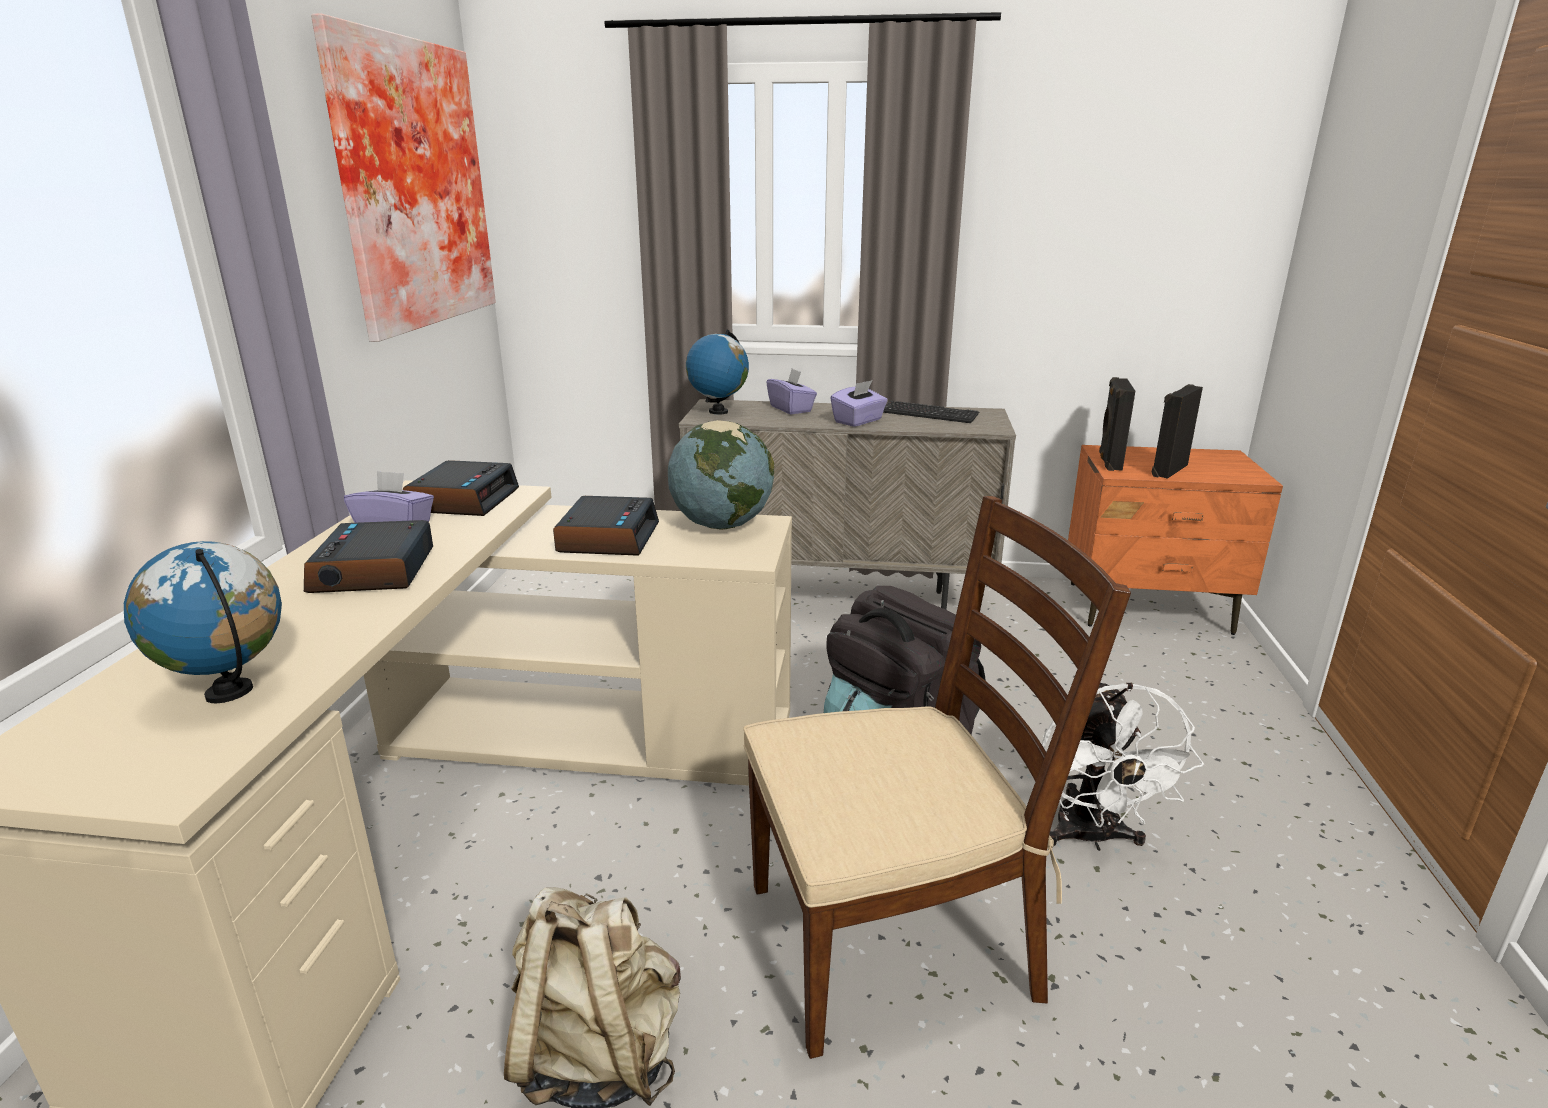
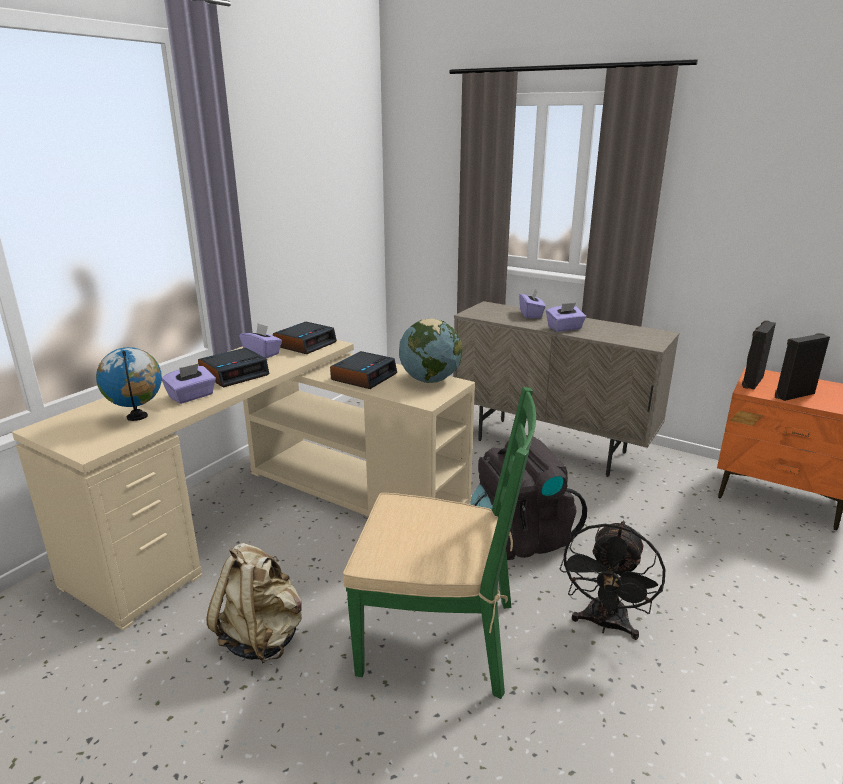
camera: 25 degrees right, 0 degrees up
alarm clock [304,520,433,593] -> alarm clock turned 150 degrees counterclockwise [198,348,269,388]
picture [311,13,496,342] -> none
globe [686,330,749,415] -> none
brown chair [743,496,1131,1059] -> green chair [343,387,536,699]
keyboard [883,401,979,423] -> none
white fan [1042,683,1204,851] -> black fan [560,521,665,640]
none -> purple tissue box [162,363,216,404]

